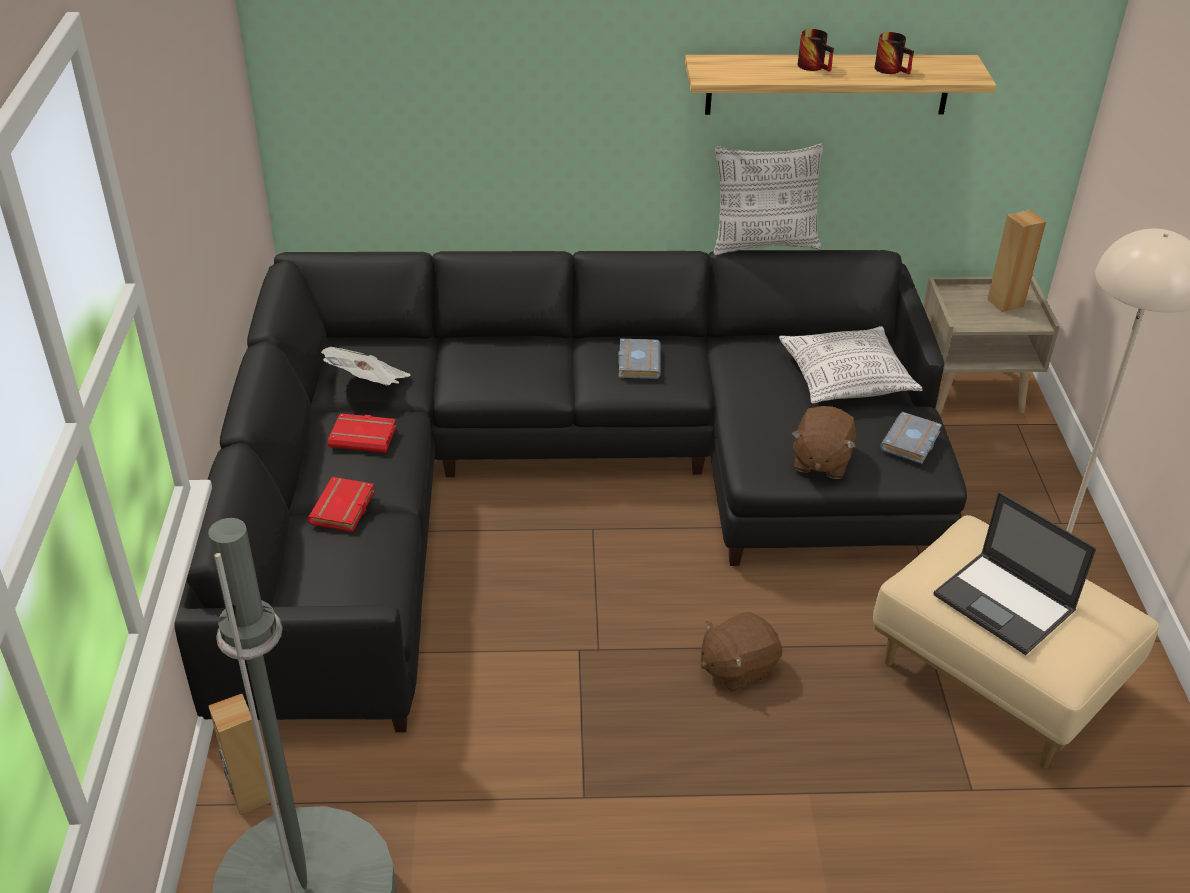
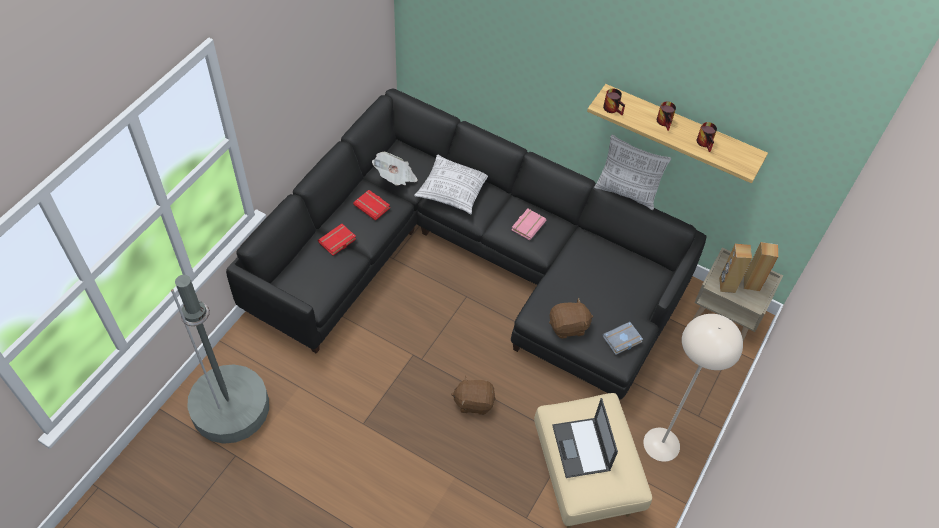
camera: 30 degrees right, 15 degrees up
brown speaker [209,694,271,815] -> brown speaker moved to [719,244,752,293]
grey book [618,339,661,379] -> pink book [512,209,546,240]
pillow [779,326,923,404] -> pillow moved to [414,155,488,215]
brown plush toy [791,406,856,479] -> brown plush toy turned 150 degrees counterclockwise [549,298,593,339]
none -> mug [603,88,625,115]

